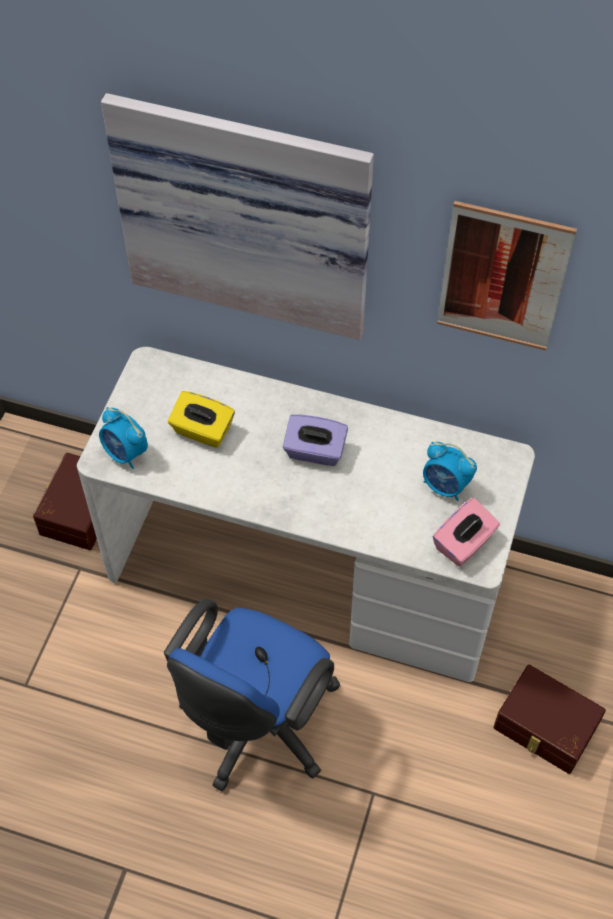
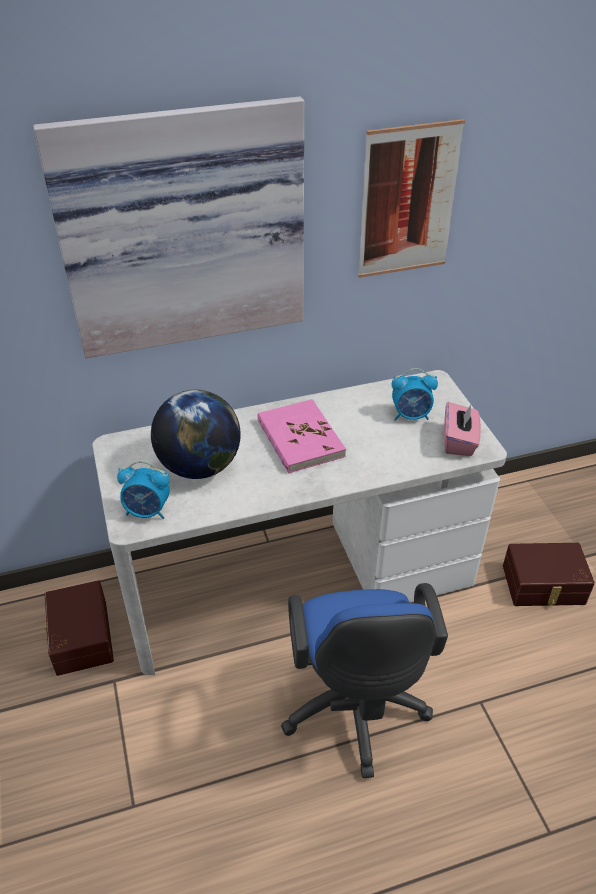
camera: 35 degrees left, 15 degrees down
yellow tissue box [168,391,235,448] -> globe [151,390,241,479]
purple tissue box [283,414,348,466] -> pink book [257,399,346,473]

